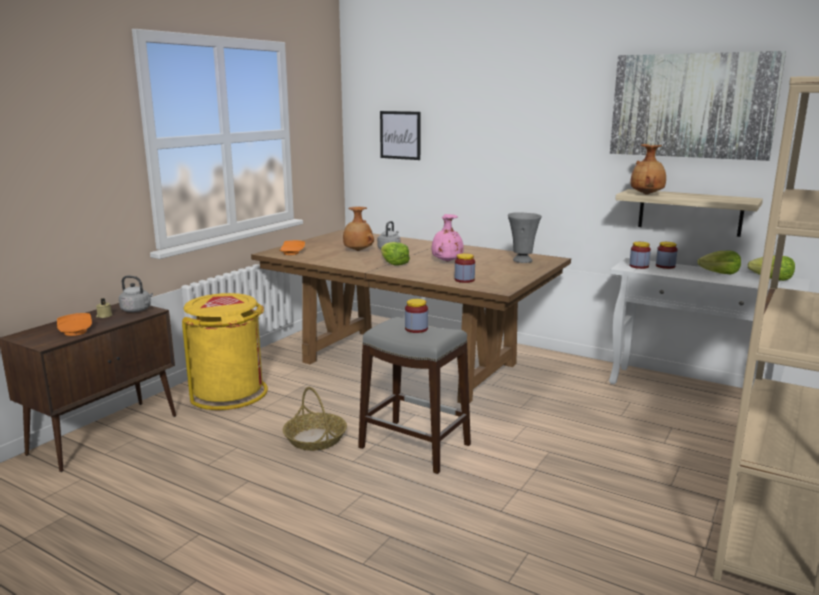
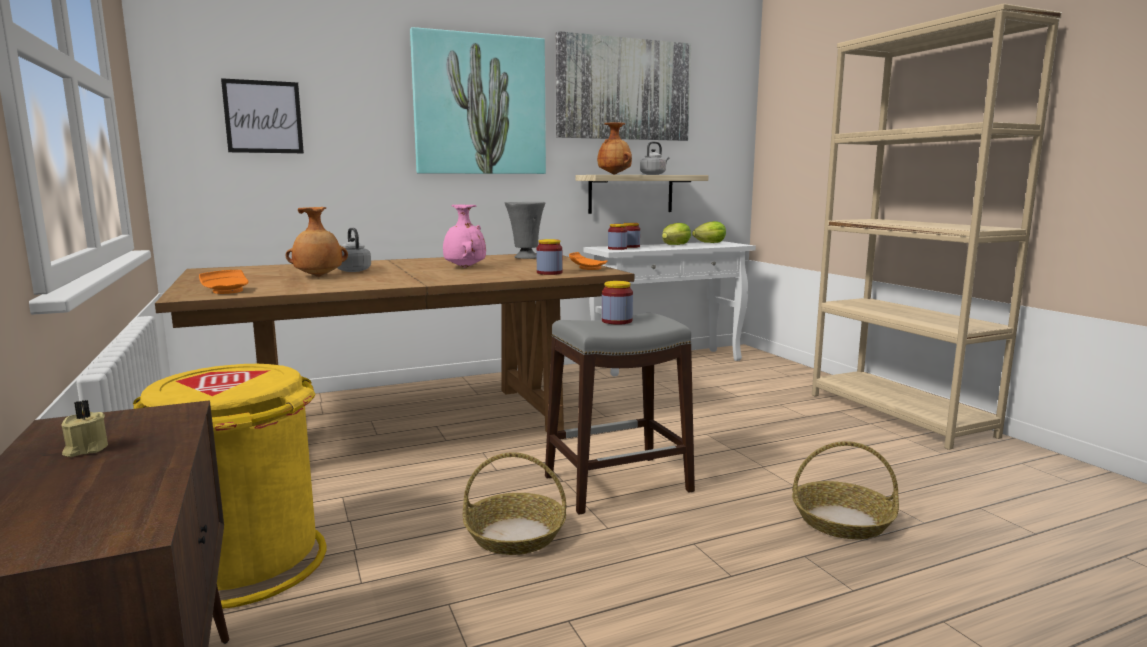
camera: 55 degrees left, 5 degrees down
orange plate [57,313,92,336] -> orange plate moved to [569,252,607,270]
grey kettle [119,276,153,312] -> grey kettle moved to [640,141,669,175]
lettuce [381,242,410,265] -> none
none -> picture [410,27,546,174]
none -> basket [792,441,899,539]

